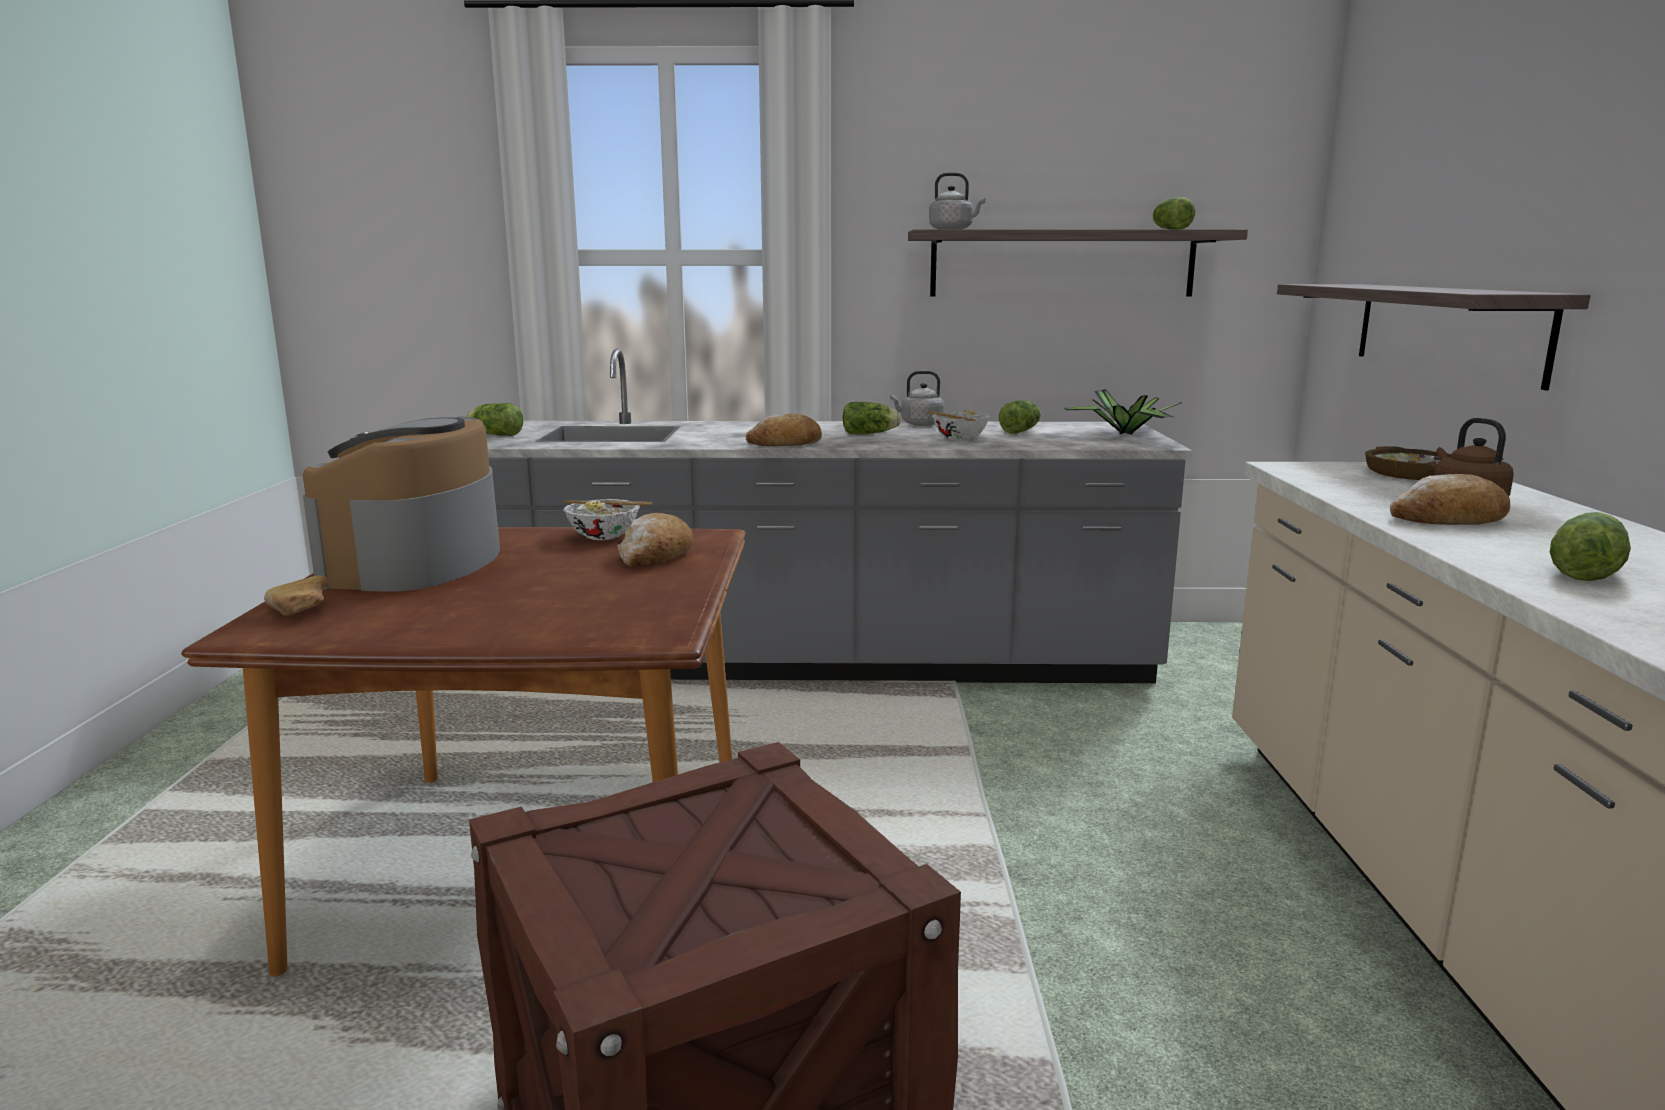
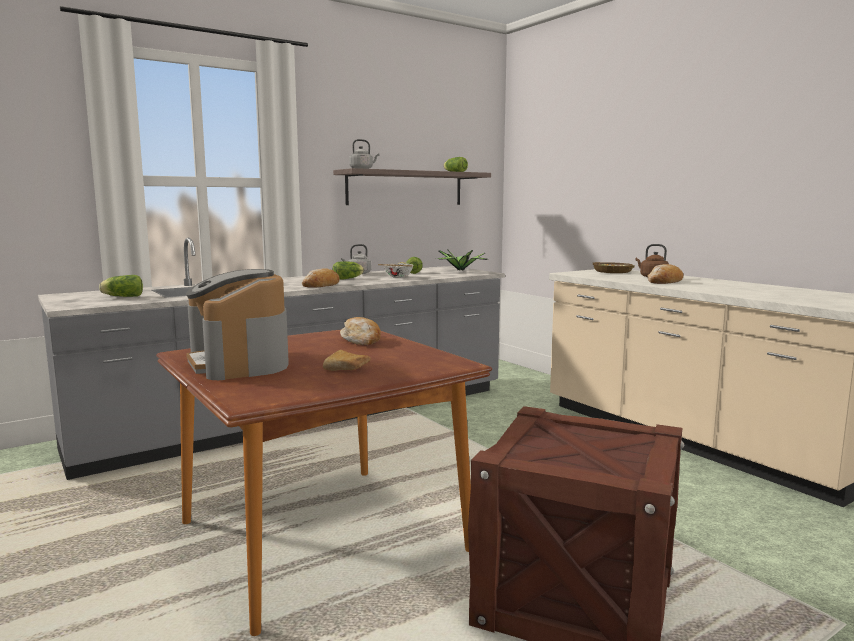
camera: 35 degrees left, 5 degrees down
bread [264,575,329,616] -> bread moved to [323,350,371,371]
bowl [563,499,652,540] -> none
shelf [1277,284,1590,390] -> none
lettuce [1550,512,1631,581] -> none

